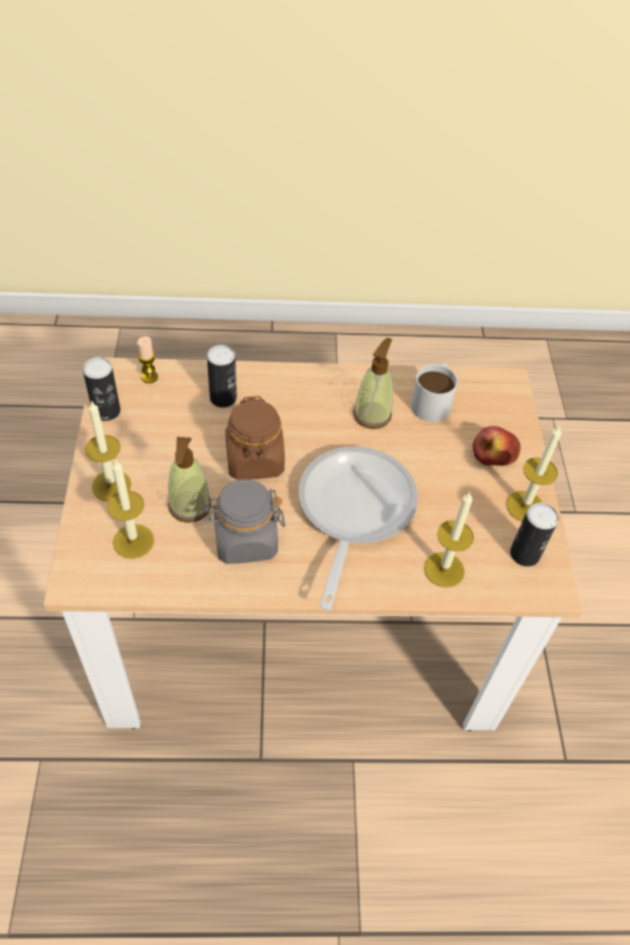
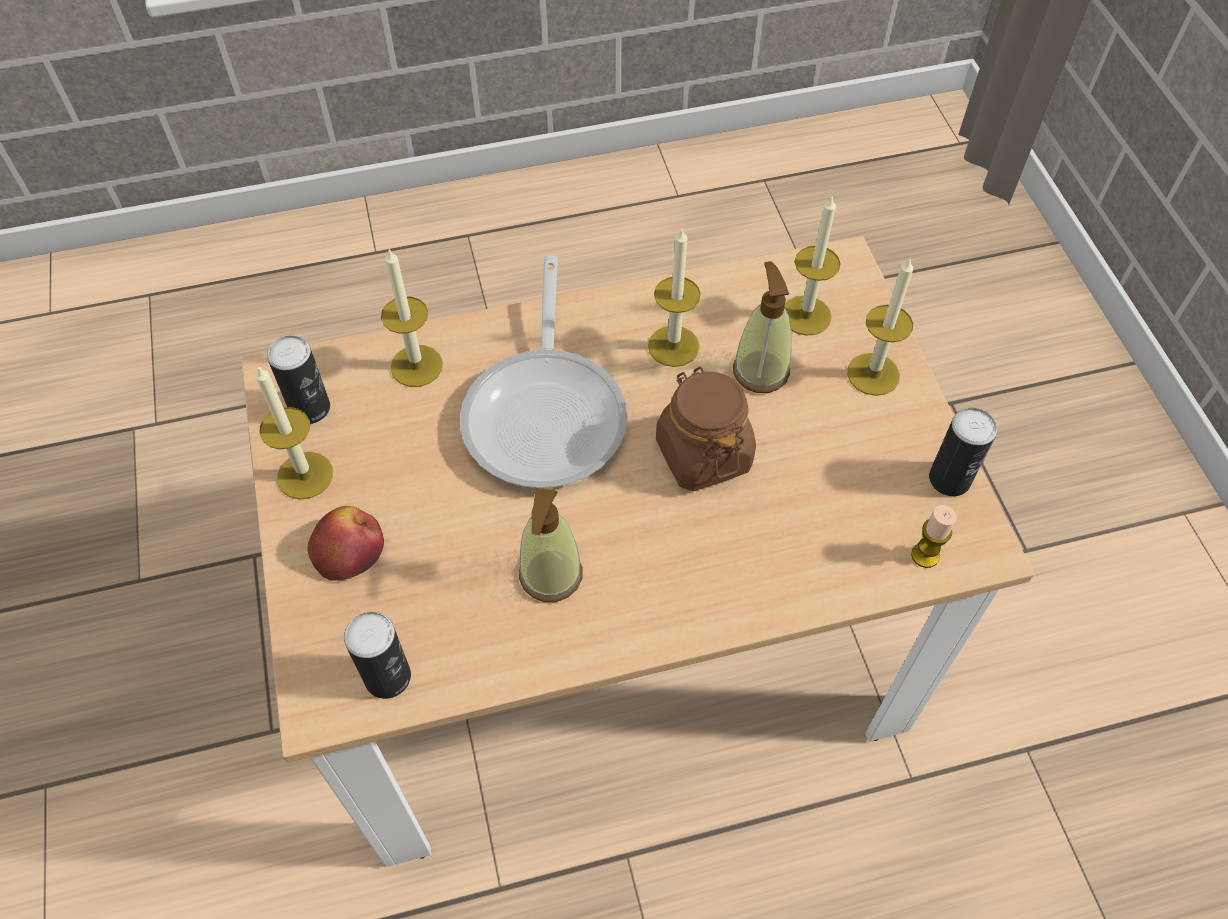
camera: 170 degrees right, 5 degrees up
grey jar [203,479,285,564] -> candle [648,229,701,367]
can [207,345,237,408] -> can moved to [344,612,411,699]
white mug [411,363,458,422] -> none

